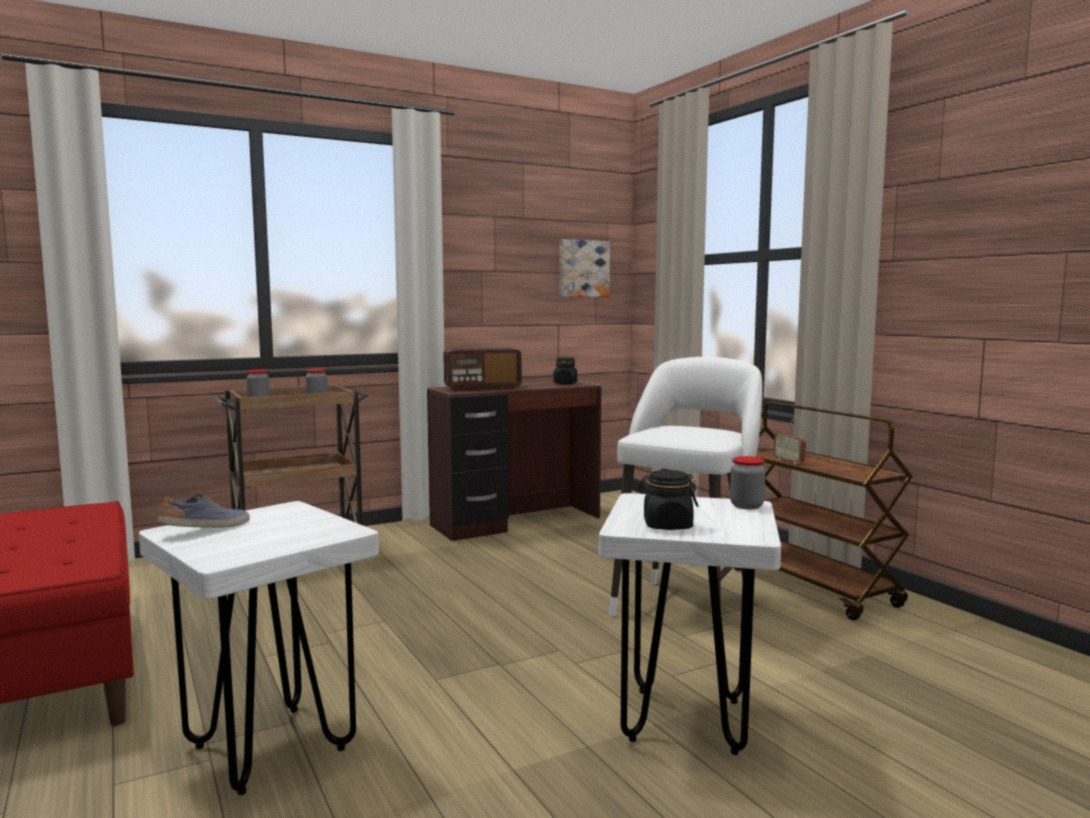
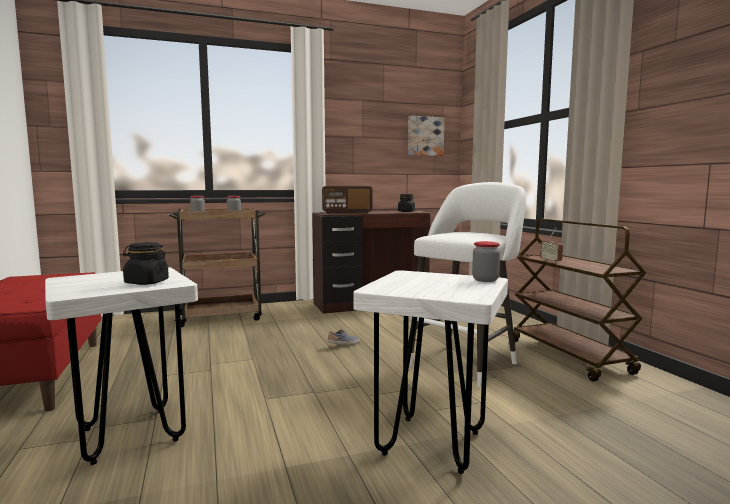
camera: 10 degrees right, 0 degrees up
shoe [158,494,250,528] -> shoe moved to [327,329,360,345]
black jar [638,470,698,530] -> black jar moved to [123,242,169,285]

